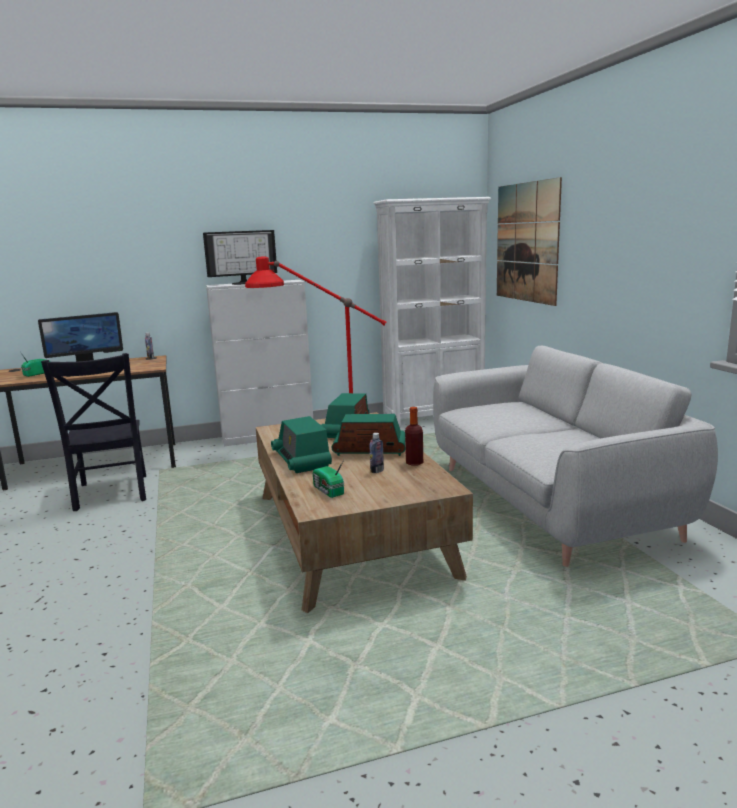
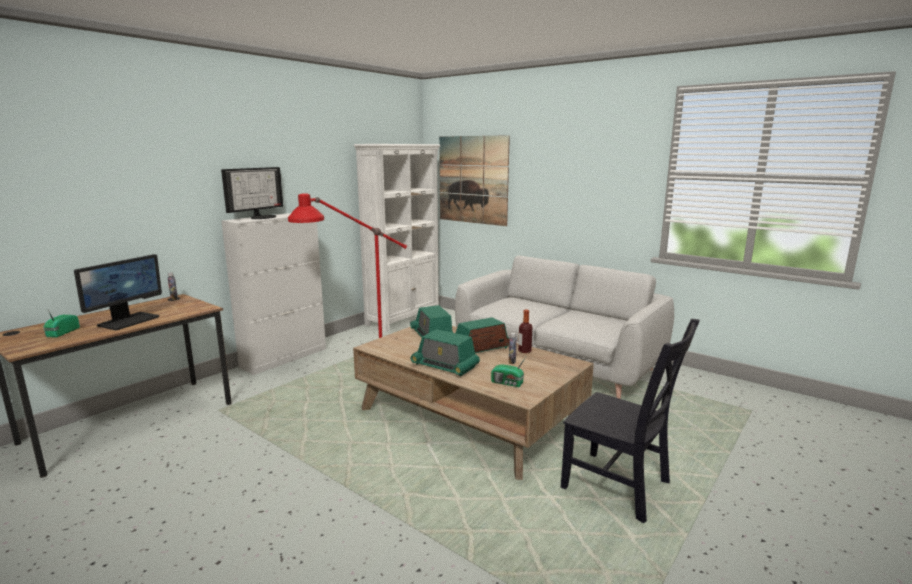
camera: 35 degrees left, 0 degrees up
black chair [41,353,146,511] -> black chair moved to [561,319,700,523]

